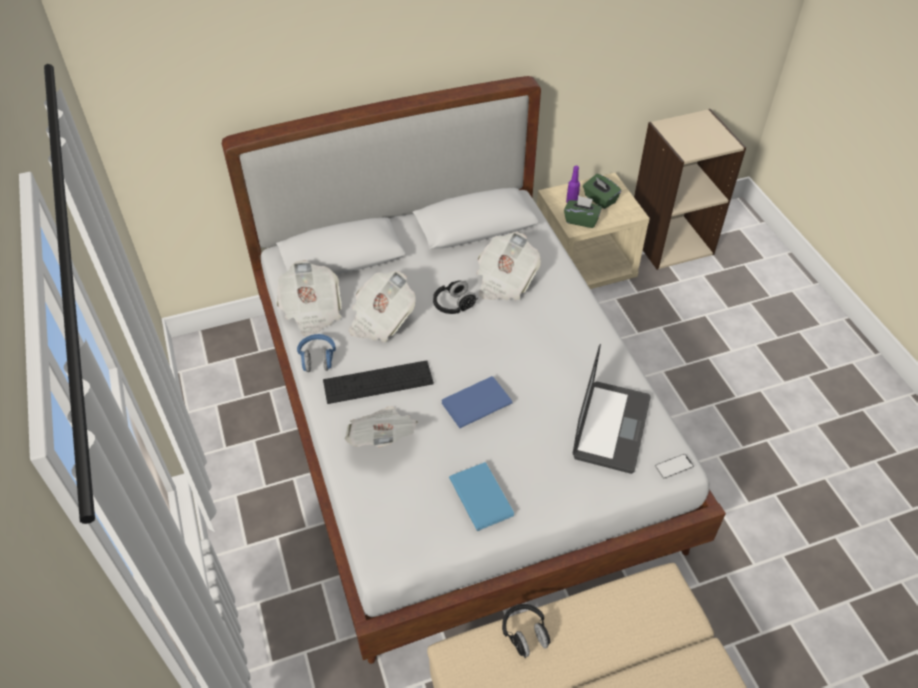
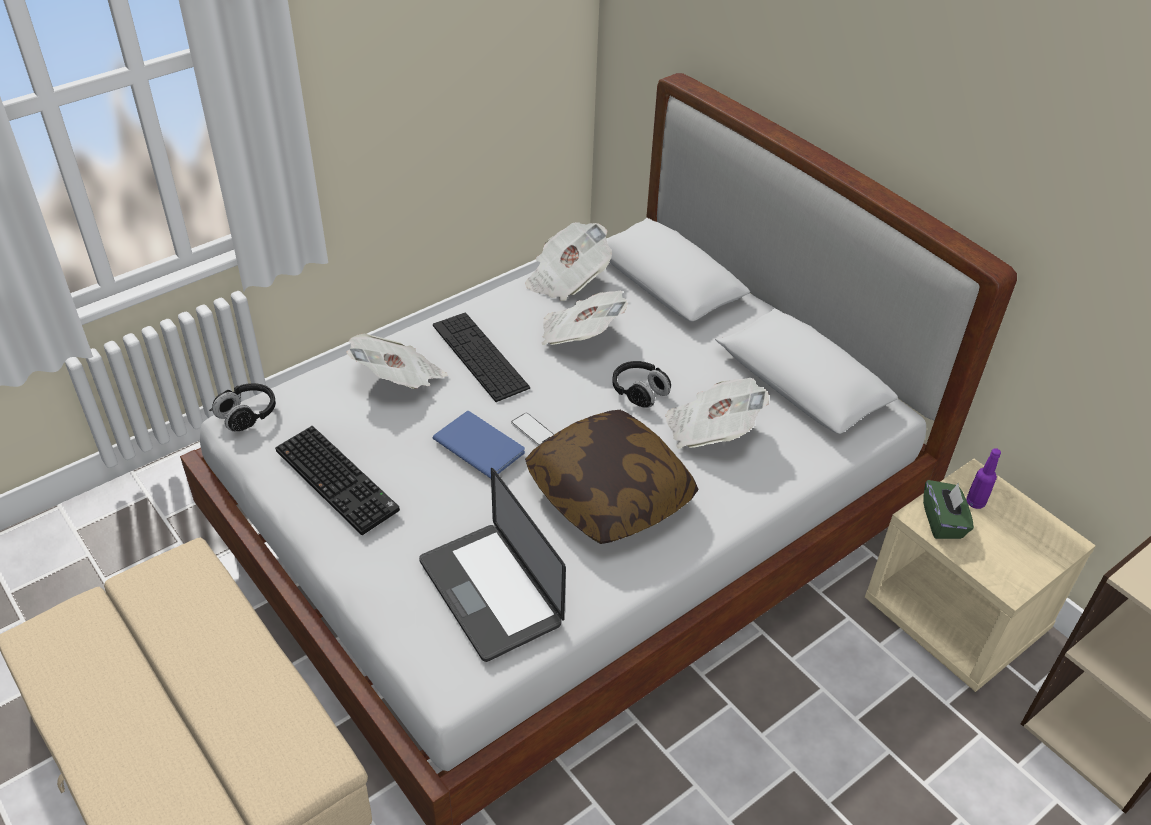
camera: 70 degrees right, 5 degrees down
blue headphones [297,334,336,372] -> none
blue book [449,462,514,531] -> keyboard [275,426,400,535]
black headphones [502,604,550,658] -> black headphones moved to [209,383,276,431]
laptop [573,344,651,474] -> laptop turned 60 degrees clockwise [419,468,566,662]
green tissue box [583,174,621,209] -> none
phone [655,454,694,479] -> phone moved to [511,413,554,446]
none -> pillow [525,410,699,544]

